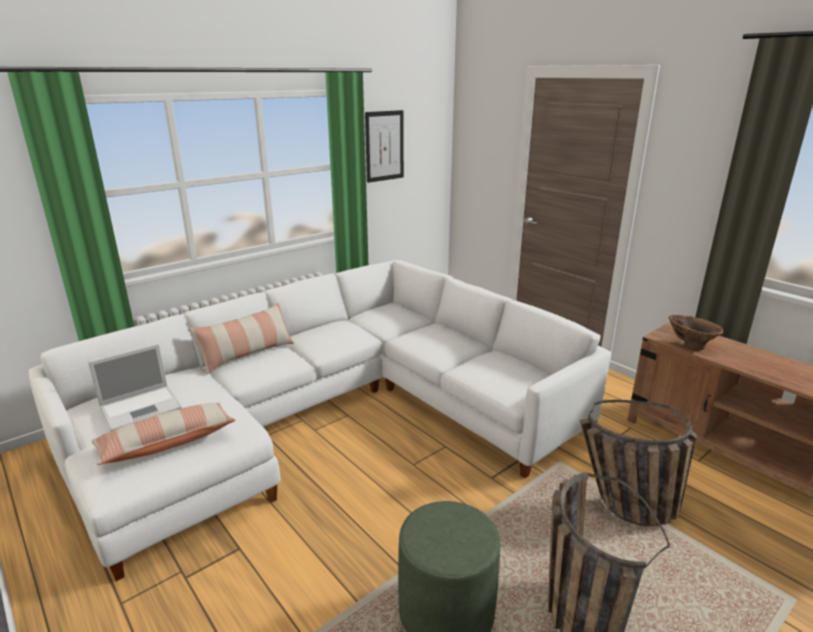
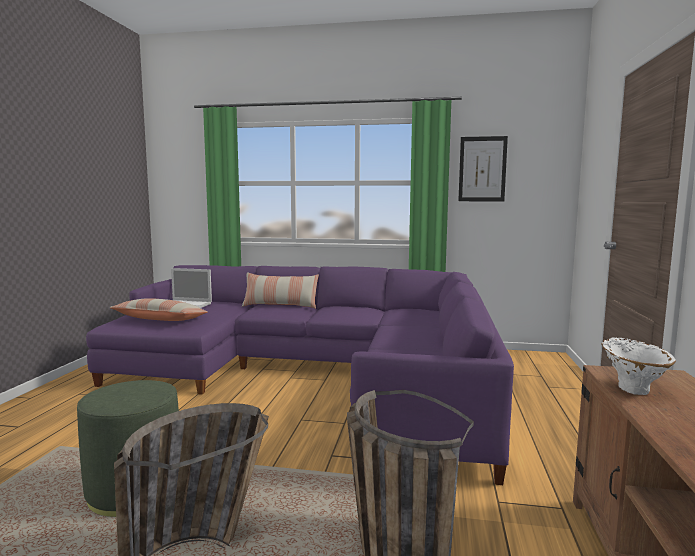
camera: 50 degrees right, 15 degrees down
white sofa [29,260,611,581] -> purple sofa [86,265,514,485]
brown vase [669,315,723,351] -> white vase [601,338,676,395]

